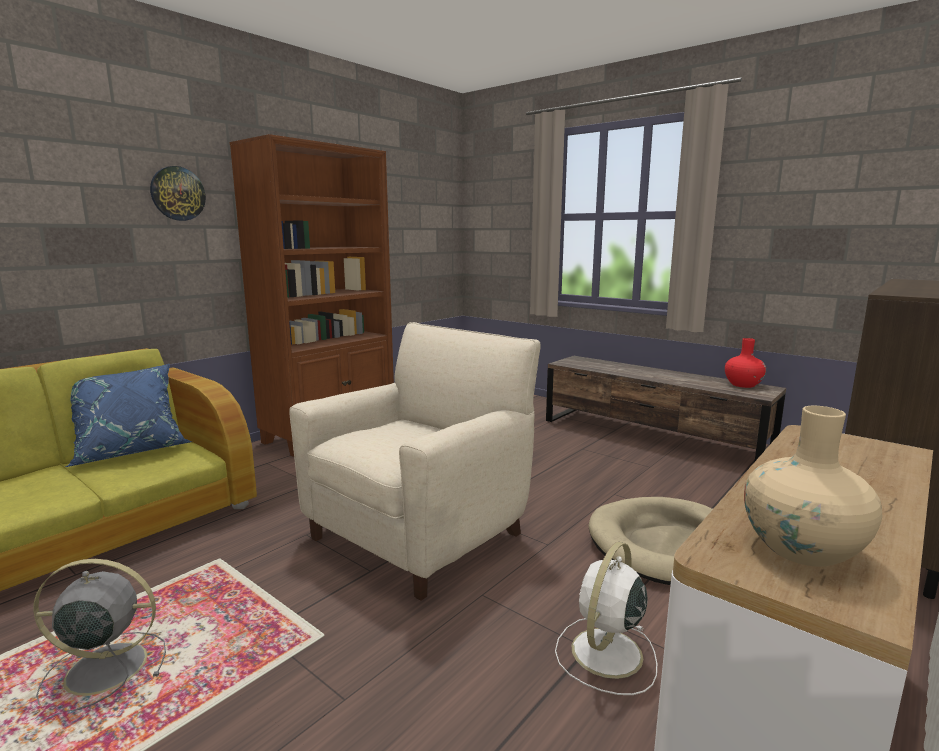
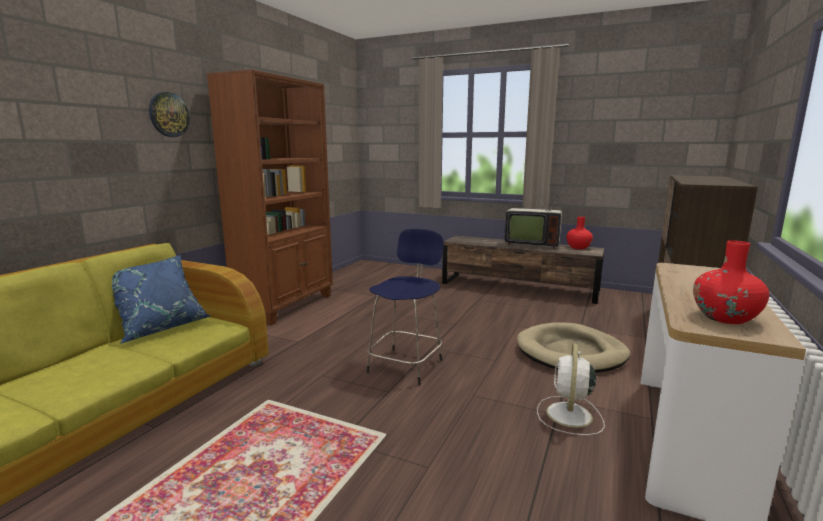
camera: 15 degrees left, 0 degrees up
grey fan [33,559,166,711] -> none
beige armchair [289,322,541,601] -> blue stool [366,229,444,385]
beige vase [744,406,882,567] -> red vase [693,240,769,324]
none -> television [504,185,567,249]

